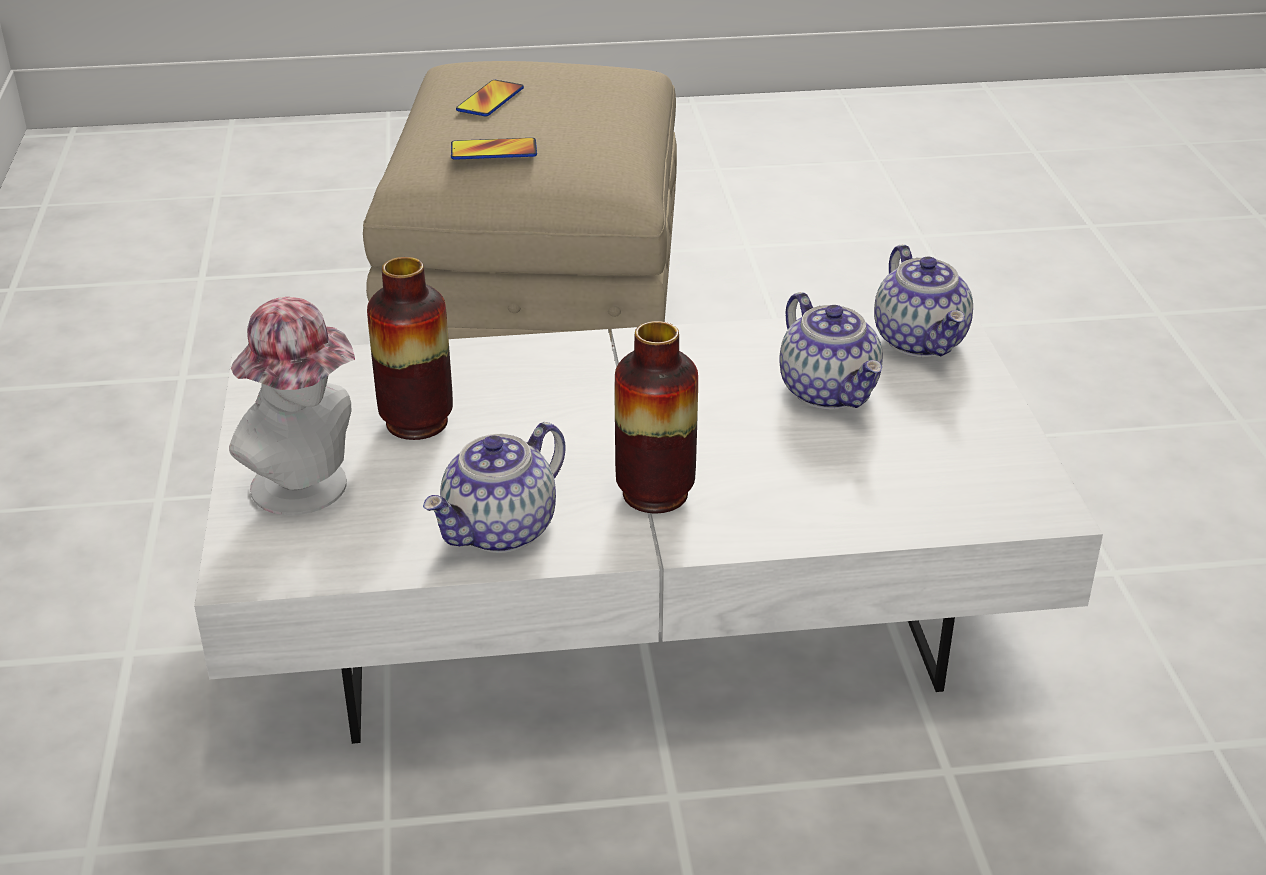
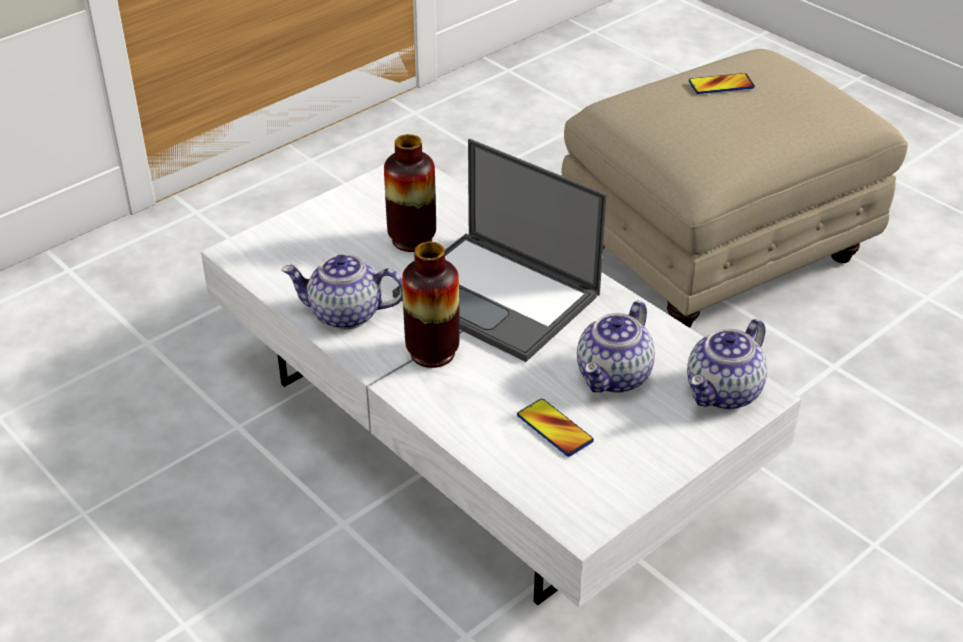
camera: 55 degrees right, 5 degrees up
hat [229,297,355,515] -> none
phone [451,138,537,160] -> phone moved to [517,399,594,457]
none -> laptop [393,139,607,362]

